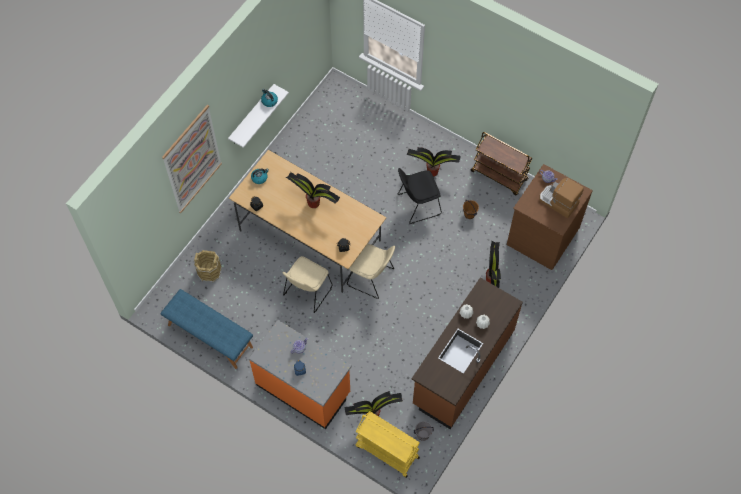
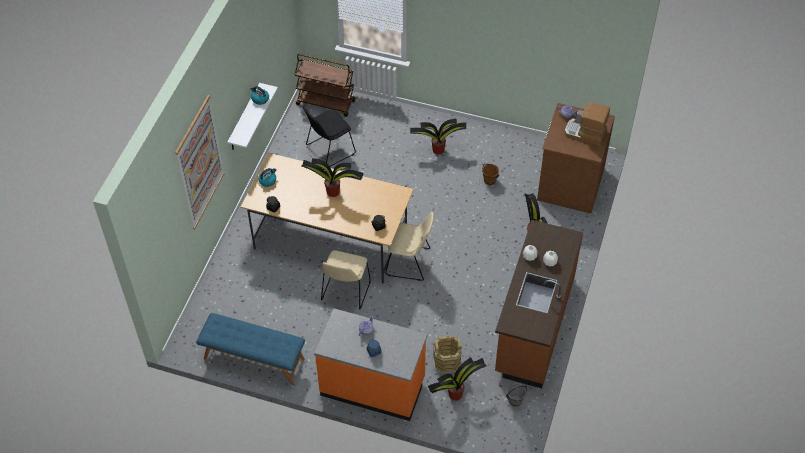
camera: 15 degrees left, 10 degrees down
brown bucket [194,250,222,282] -> brown bucket moved to [433,336,462,374]
yellow cart [355,411,420,478] -> none
black chair [398,168,442,224] -> black chair moved to [303,106,356,166]
brown cart [471,132,533,196] -> brown cart moved to [295,54,356,117]

